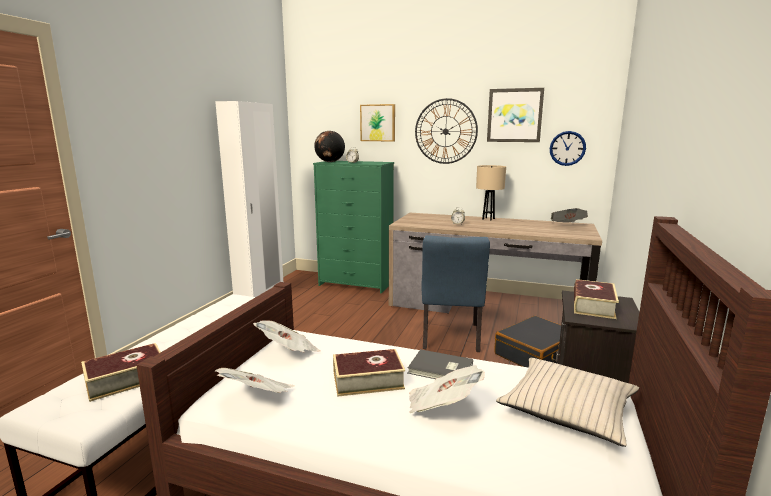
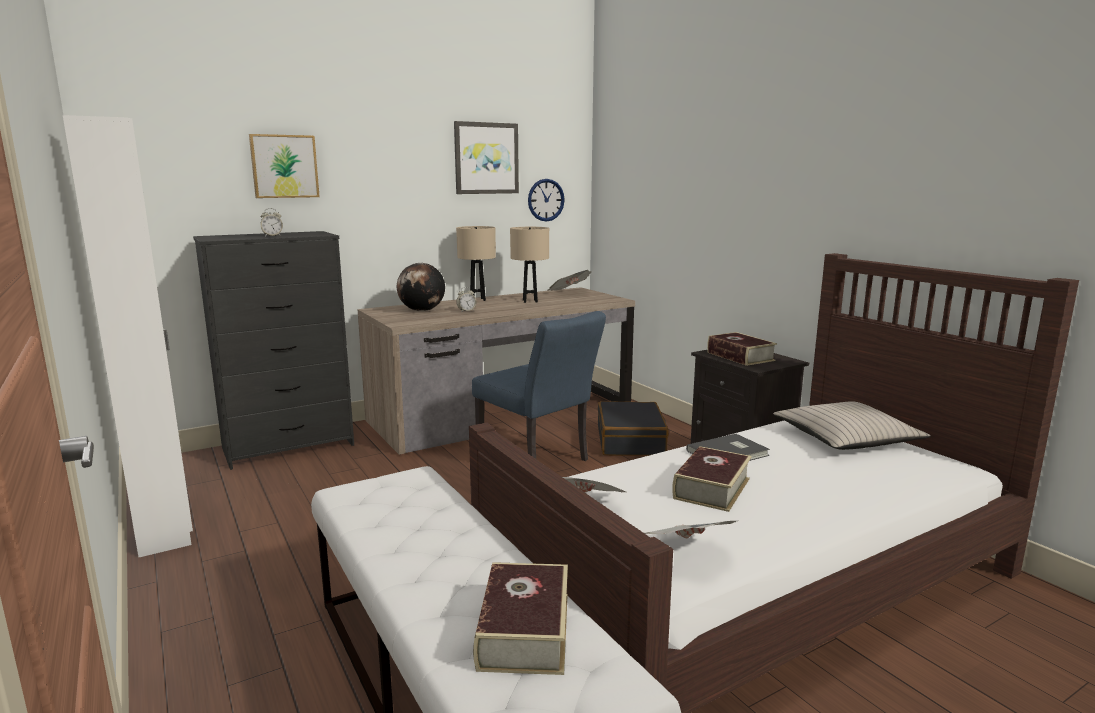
camera: 50 degrees left, 0 degrees up
green dresser [313,161,394,294] -> black dresser [193,231,354,470]
globe [314,131,345,162] -> globe moved to [397,263,445,311]
newspaper [409,365,485,413] -> none
wall clock [415,98,478,164] -> none
none -> beige table lamp [510,227,549,303]

